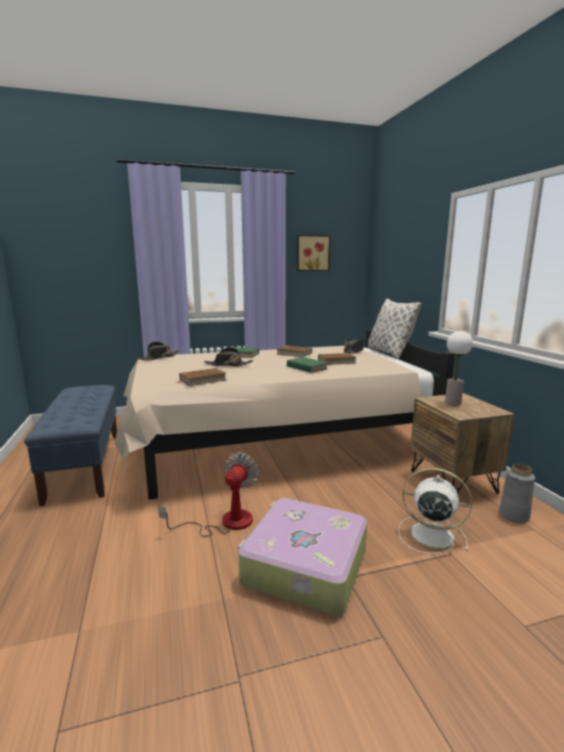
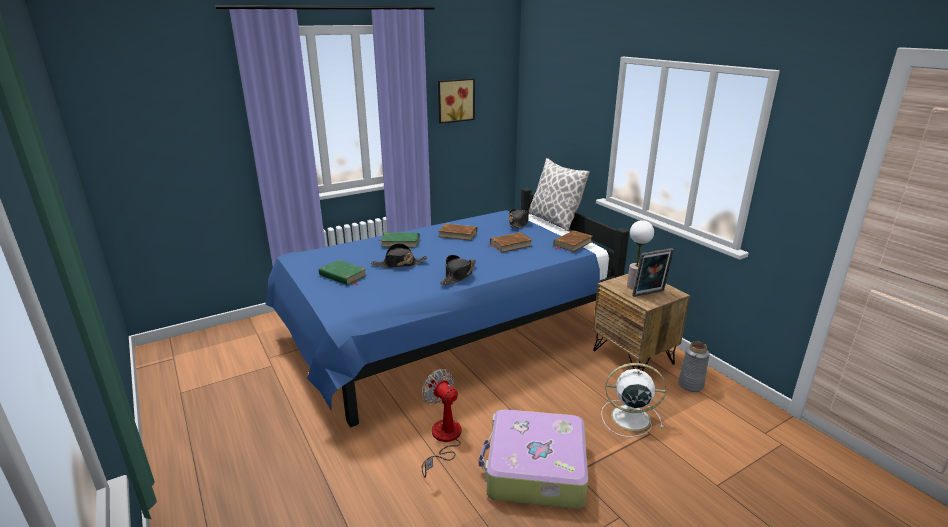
camera: 15 degrees left, 10 degrees up
blue bench [24,385,117,506] -> none
beige bed [114,330,455,500] -> blue bed [266,188,629,427]
black hat [137,342,180,360] -> black hat moved to [440,255,476,285]
fan [158,452,260,537] -> fan turned 45 degrees counterclockwise [422,369,461,478]
brown book [175,368,226,386] -> brown book moved to [553,230,592,252]
green book [287,357,327,373] -> green book moved to [319,260,367,285]
none -> picture frame [632,248,674,297]

